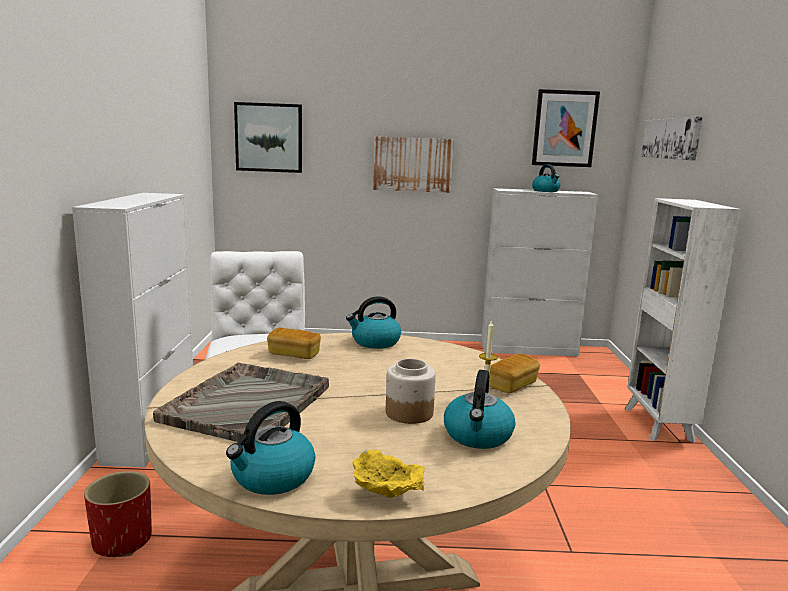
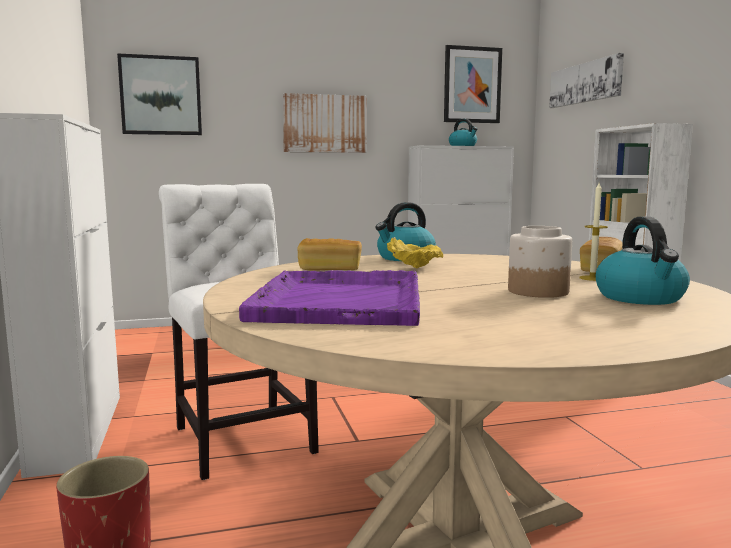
camera: 15 degrees left, 5 degrees down
grey tray [153,363,329,442] -> purple tray [239,270,420,326]
kettle [226,401,316,495] -> none
yellow bowl [352,449,425,498] -> yellow bowl moved to [387,237,443,269]

